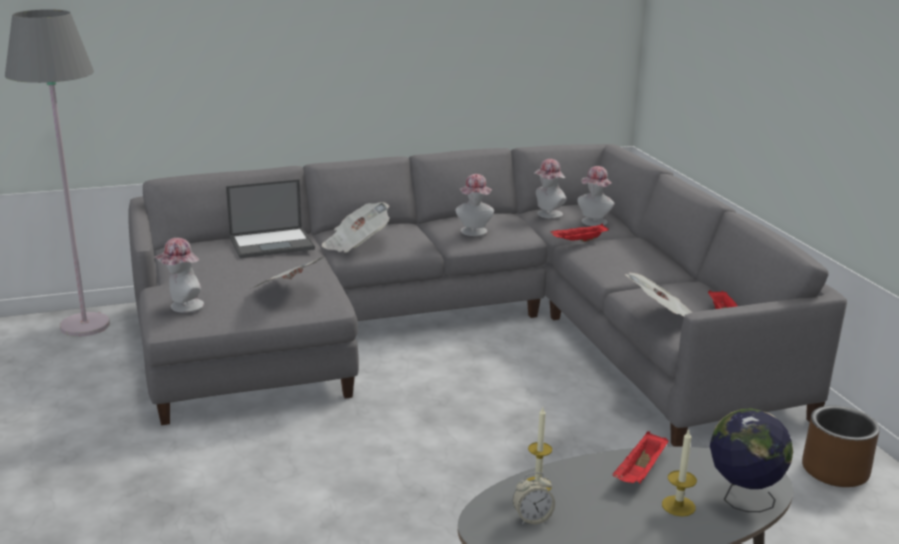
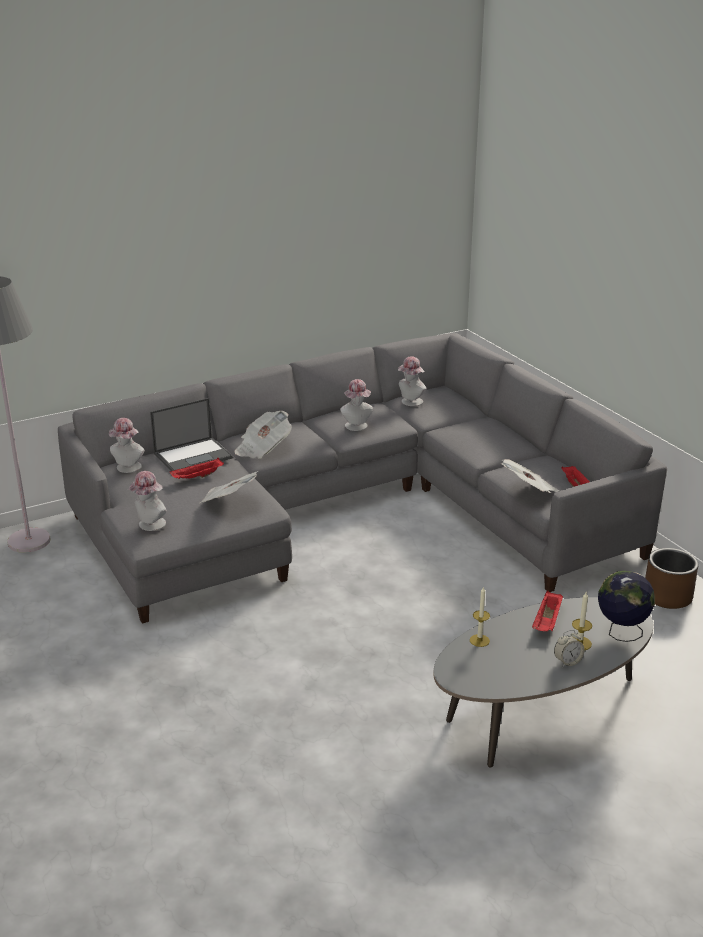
camera: 10 degrees left, 5 degrees up
alarm clock [513,472,555,525] -> alarm clock moved to [554,630,584,667]
red tray [550,224,609,242] -> red tray moved to [170,458,224,479]
hat [577,166,615,226] -> hat moved to [109,418,145,473]

